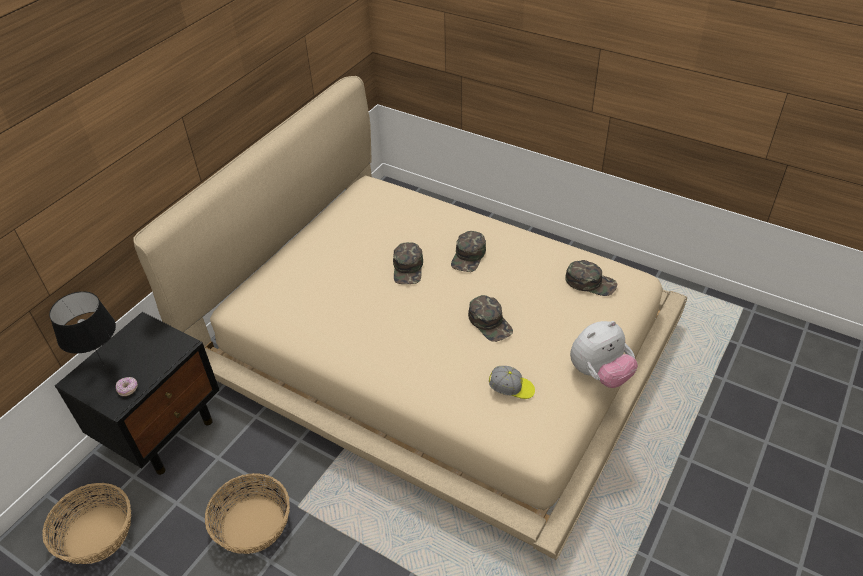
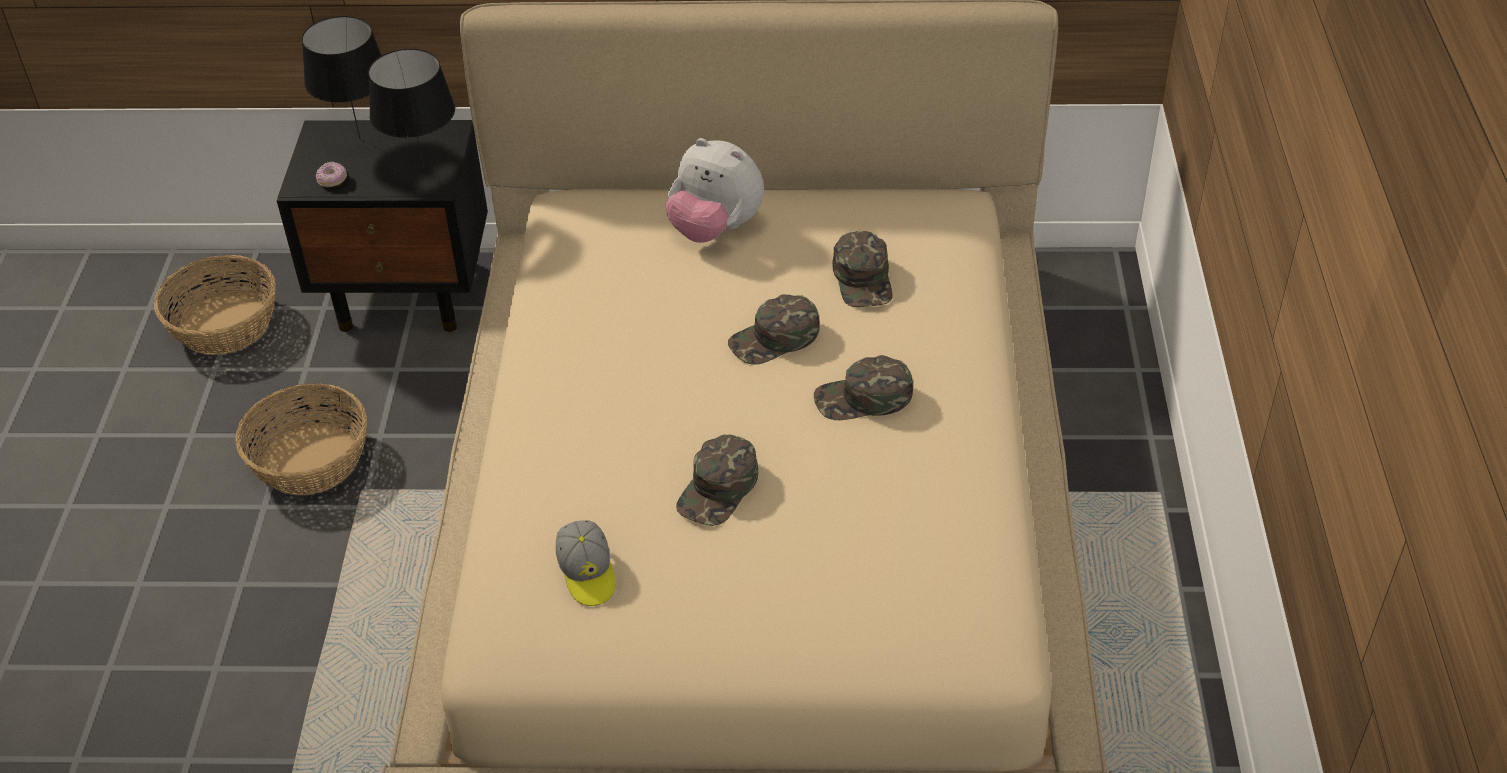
camera: 60 degrees right, 0 degrees up
green cap [565,260,617,296] -> green cap moved to [832,231,893,307]
plush toy [570,321,638,388] -> plush toy moved to [666,138,764,243]
none -> black table lamp [368,49,455,174]

